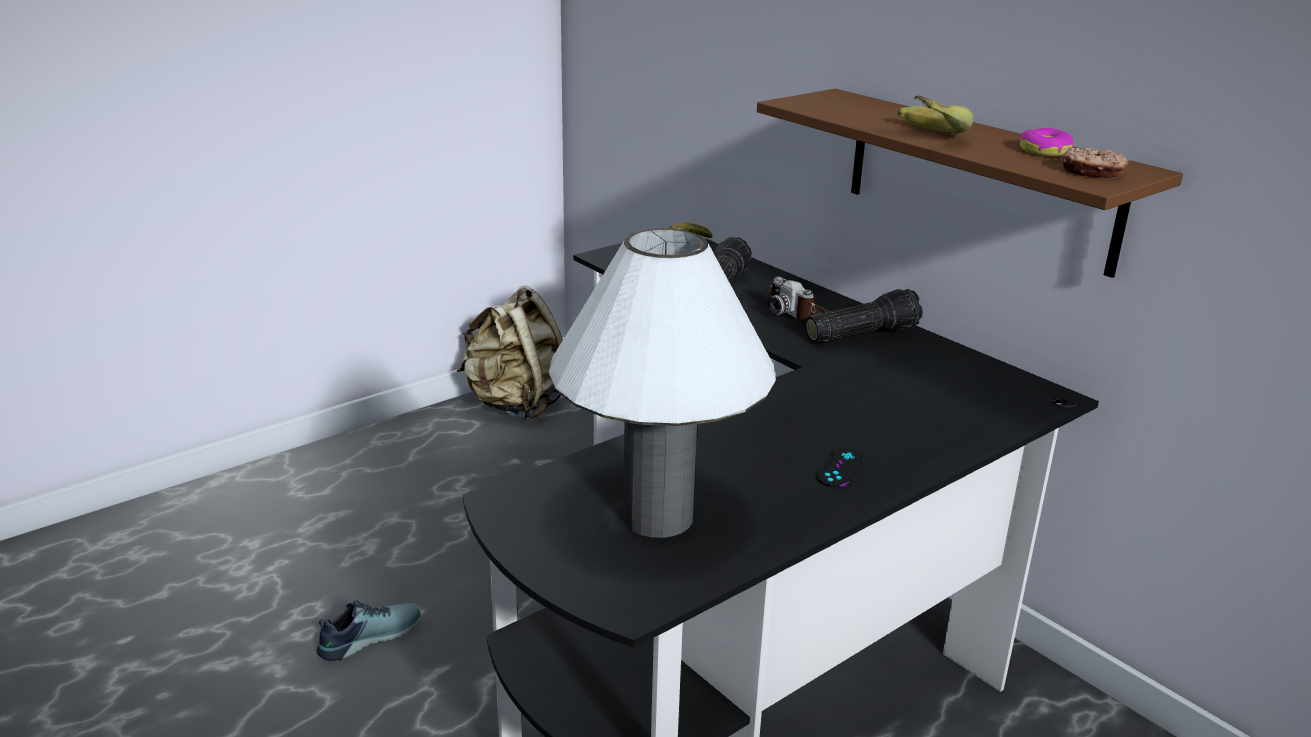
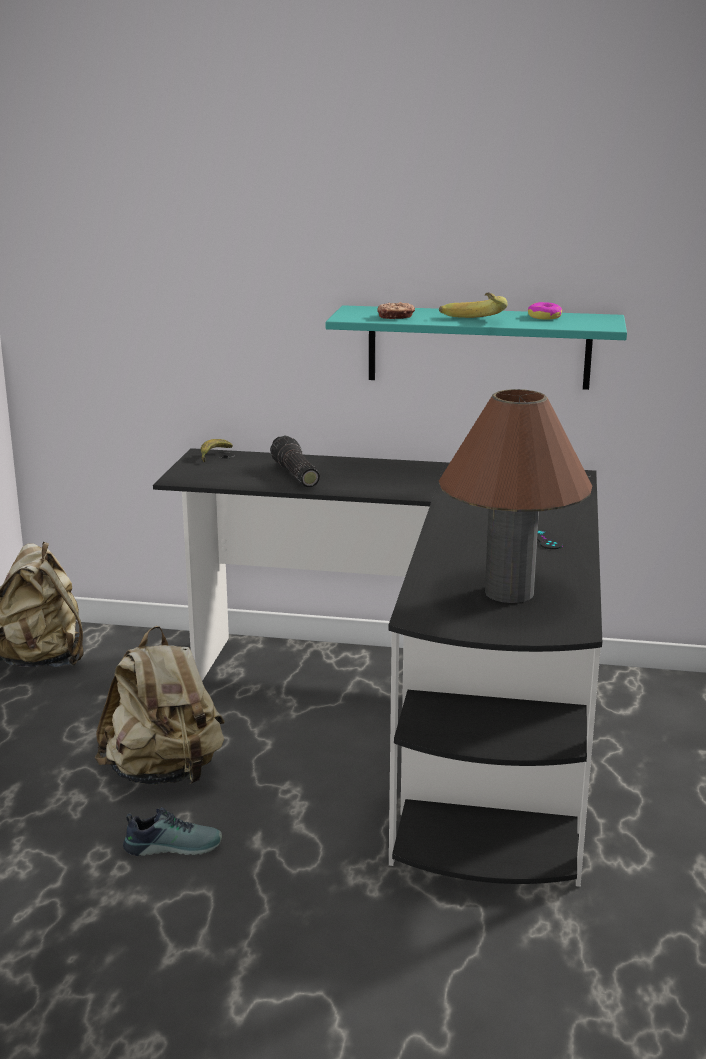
camera: 40 degrees left, 5 degrees down
shoe [317,600,420,661] -> shoe turned 75 degrees clockwise [123,807,222,856]
white table lamp [549,228,776,538] -> brown table lamp [439,389,592,603]
brown shelf [757,89,1183,278] -> turquoise shelf [326,305,627,390]
camera [769,277,829,323] -> none
flashlight [805,289,923,343] -> none
donut [1063,147,1128,178] -> donut moved to [377,302,415,319]
none -> beige backpack [95,626,225,785]

